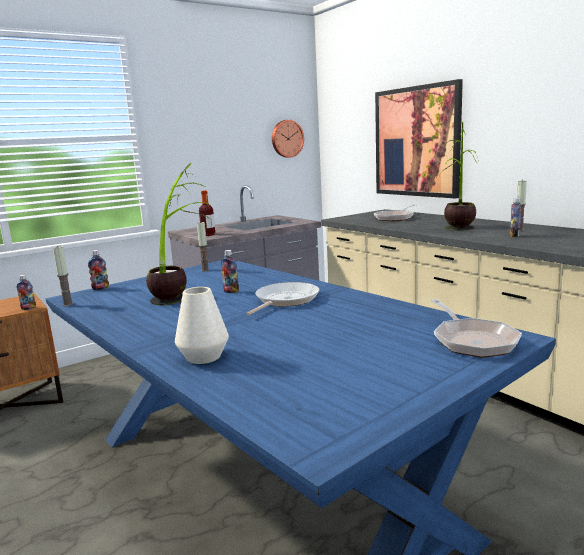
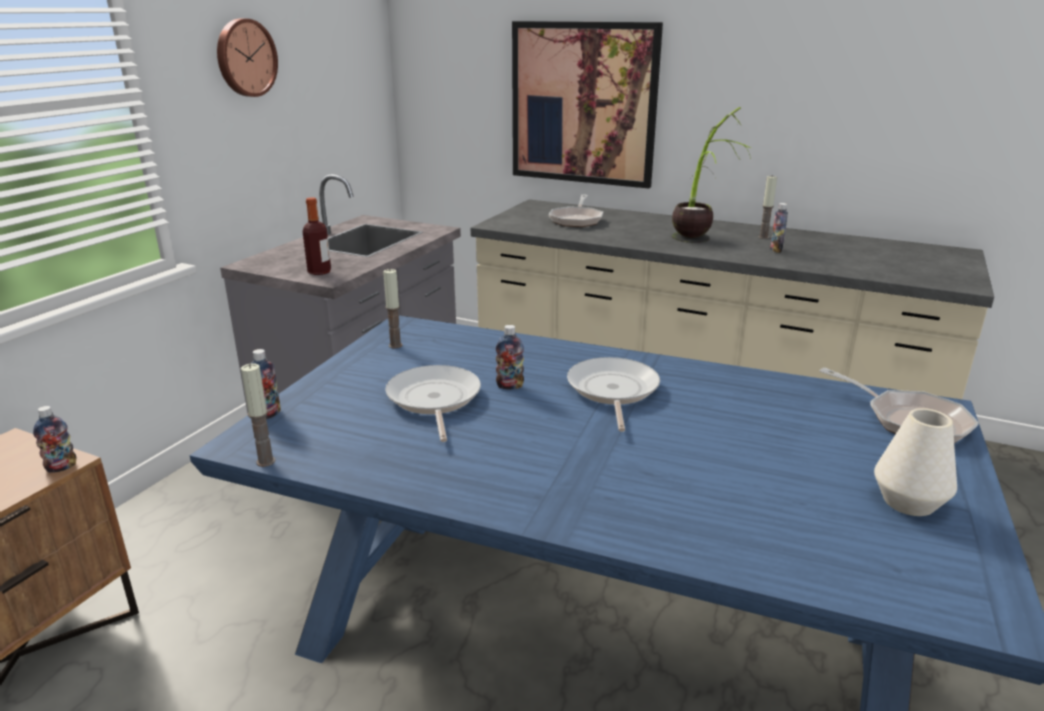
camera: 30 degrees left, 10 degrees up
potted plant [146,163,212,305] -> frying pan [386,365,481,442]
white vase [175,287,229,364] -> white vase moved to [874,408,957,516]
wall clock [272,120,304,158] -> wall clock moved to [217,19,278,97]

